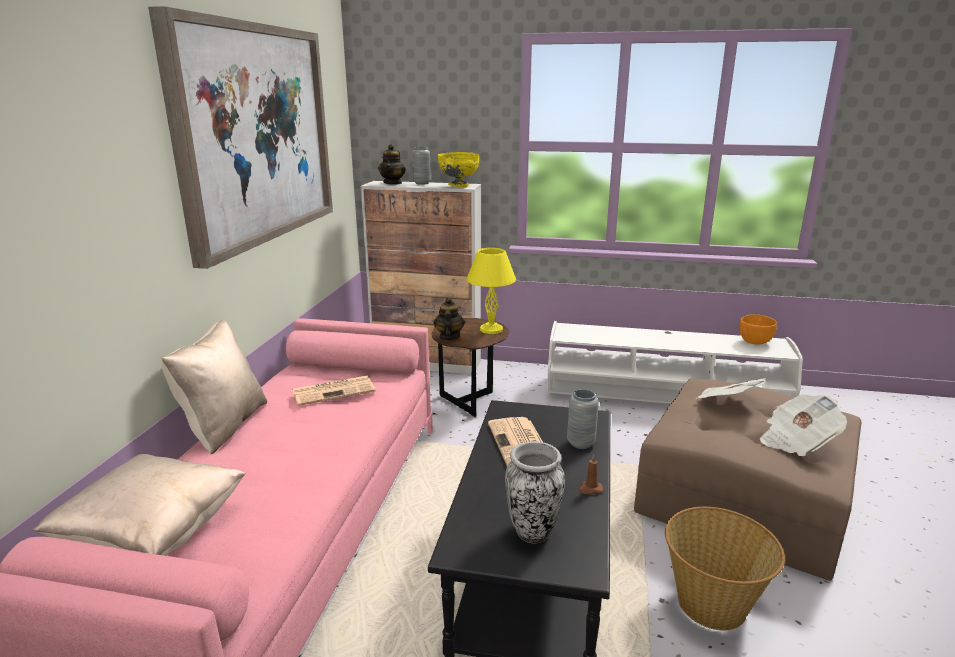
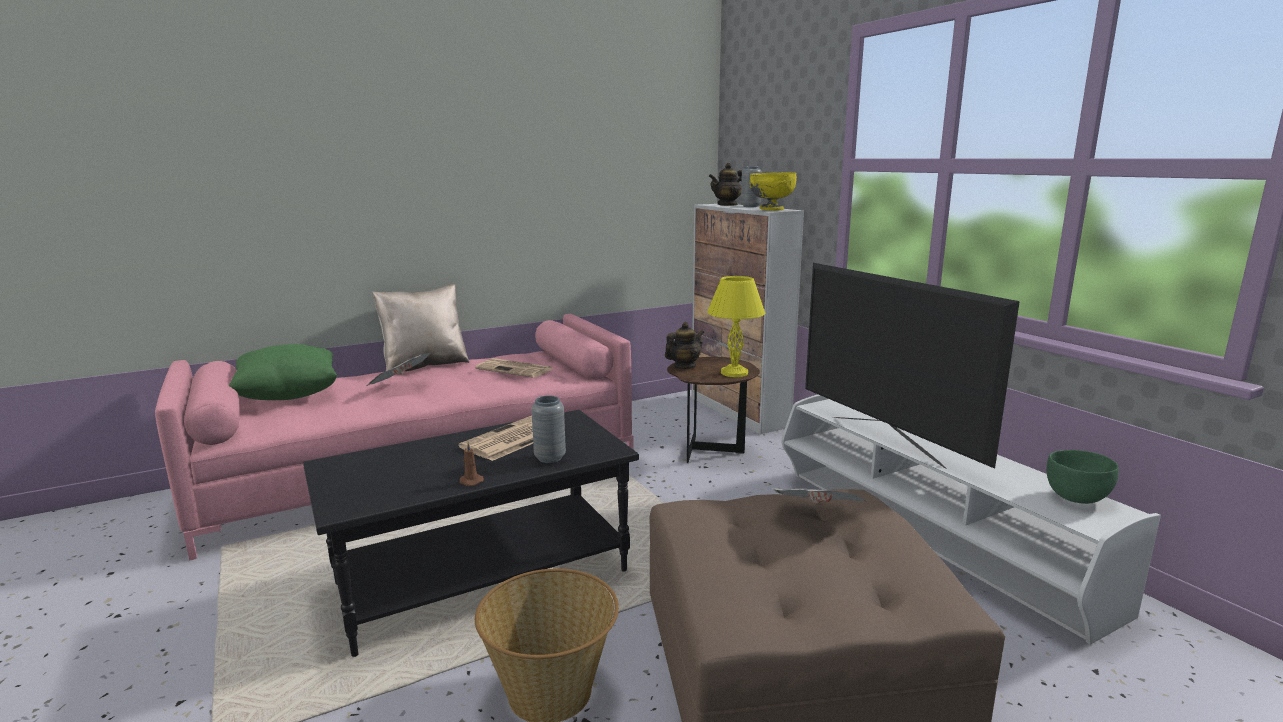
camera: 50 degrees right, 5 degrees down
beige pillow [33,454,246,556] -> green pillow [229,344,337,400]
picture [148,6,333,269] -> none
vase [505,442,565,543] -> none
orange bowl [740,314,777,345] -> green bowl [1046,450,1119,504]
newspaper [760,394,847,456] -> newspaper moved to [366,353,431,386]
none -> television [805,263,1020,469]

